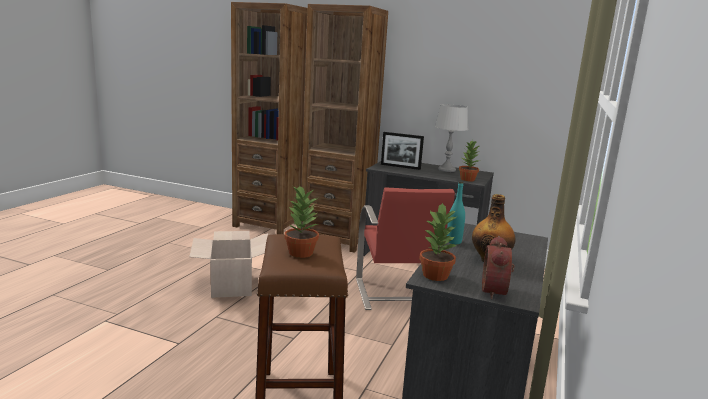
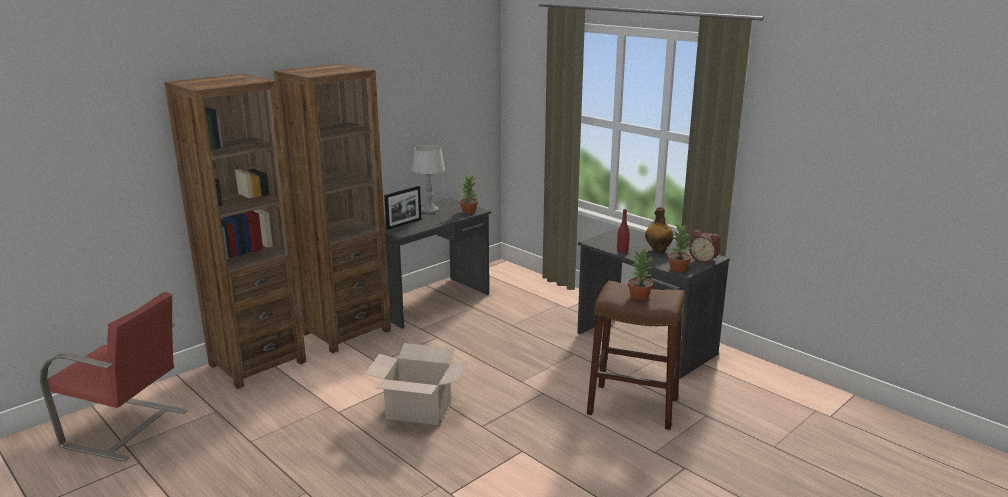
camera: 65 degrees left, 5 degrees up
red chair [356,187,455,310] -> red chair moved to [40,292,188,462]
turquoise bottle [447,182,465,244] -> red bottle [617,209,630,253]

